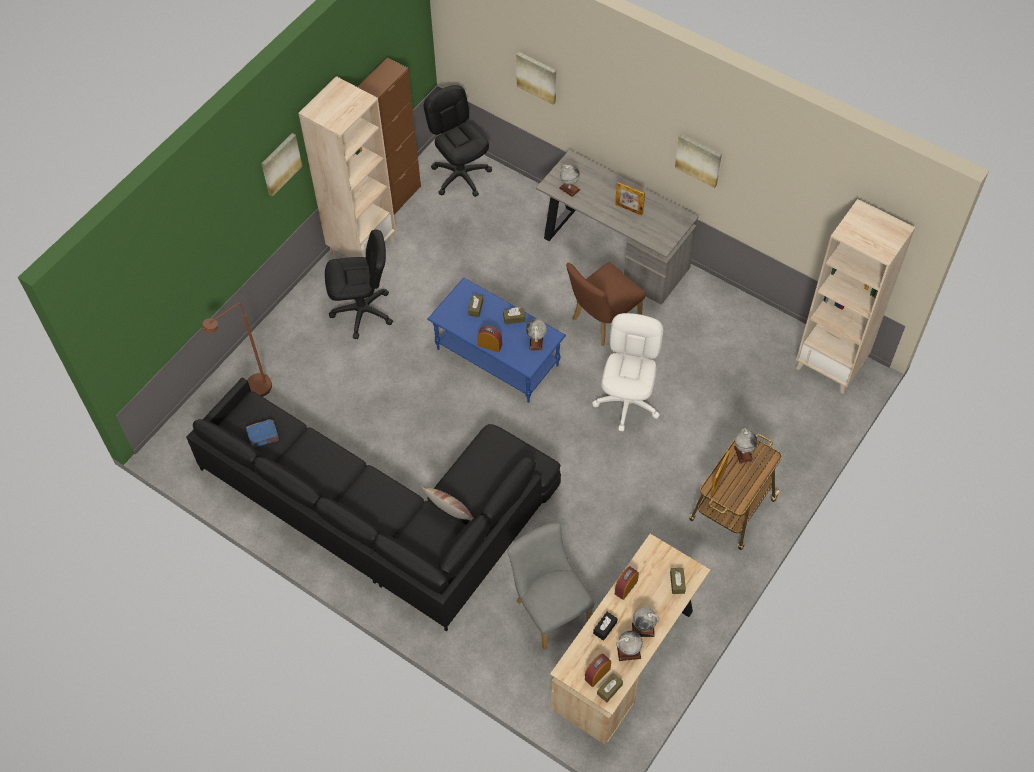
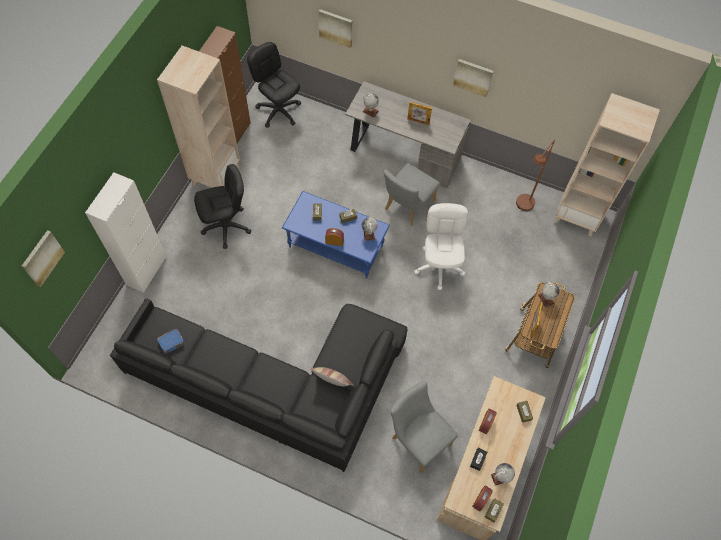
camera: 15 degrees left, 5 degrees up
brown floor lamp [202,303,272,397] -> brown floor lamp moved to [516,140,555,211]
picture [261,133,302,197] -> picture moved to [22,230,65,287]
brown chair [566,262,645,346] -> grey chair [383,163,440,226]
globe [632,607,659,637] -> none
none -> white cabinet [85,172,167,293]

